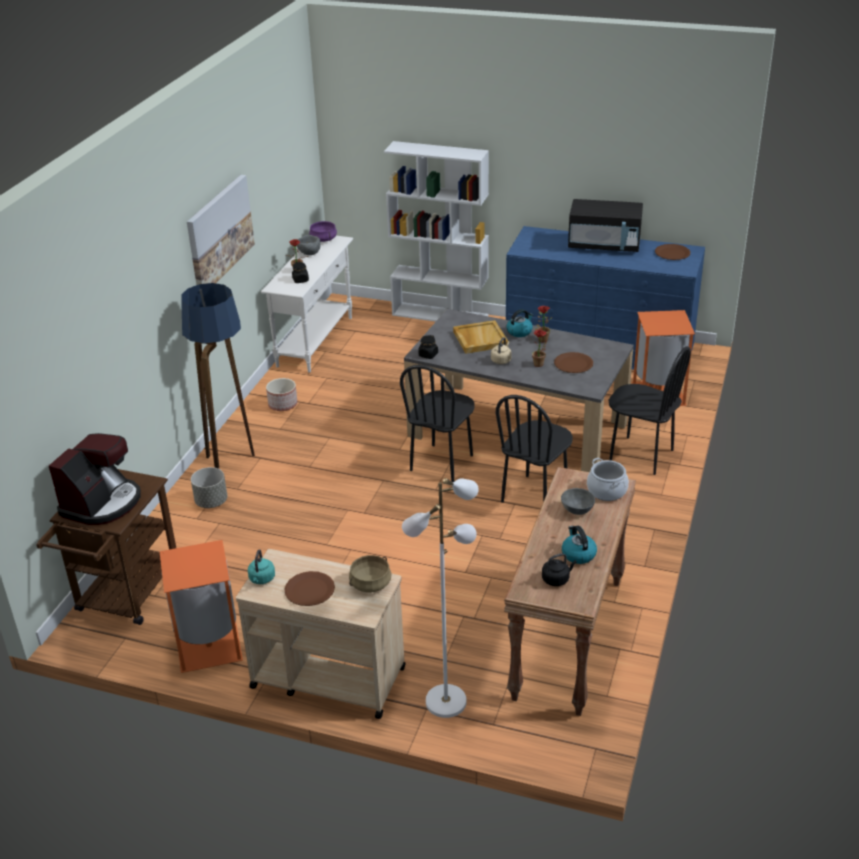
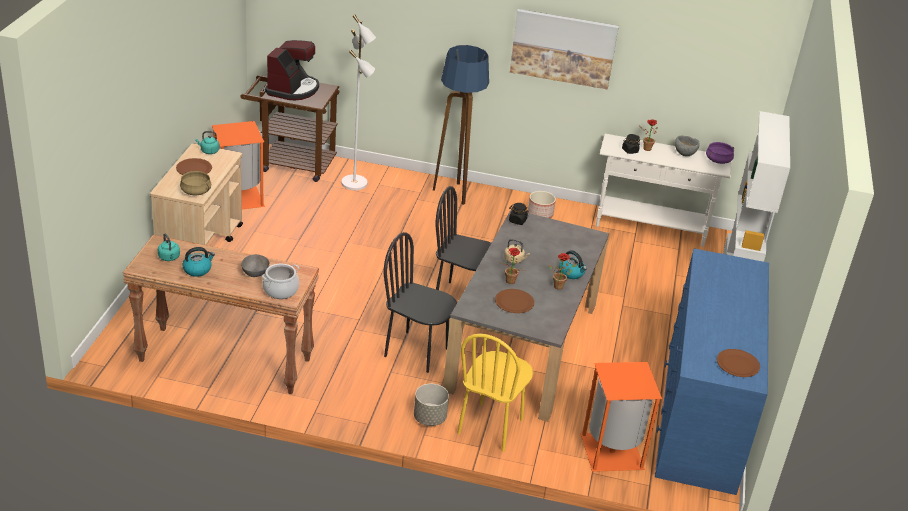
camera: 80 degrees right, 0 degrees up
coffee machine [49,433,141,525] -> coffee machine turned 90 degrees counterclockwise [265,40,319,100]
grey planter [191,467,227,508] -> grey planter moved to [414,384,449,426]
white floor lamp [402,478,479,718] -> white floor lamp moved to [341,15,376,190]
beige tray [453,320,508,354] -> none
black kettle [542,553,577,586] -> turquoise kettle [158,233,180,261]
black microwave [568,199,643,252] -> none
black chair [608,346,691,475] -> yellow chair [457,334,533,452]

